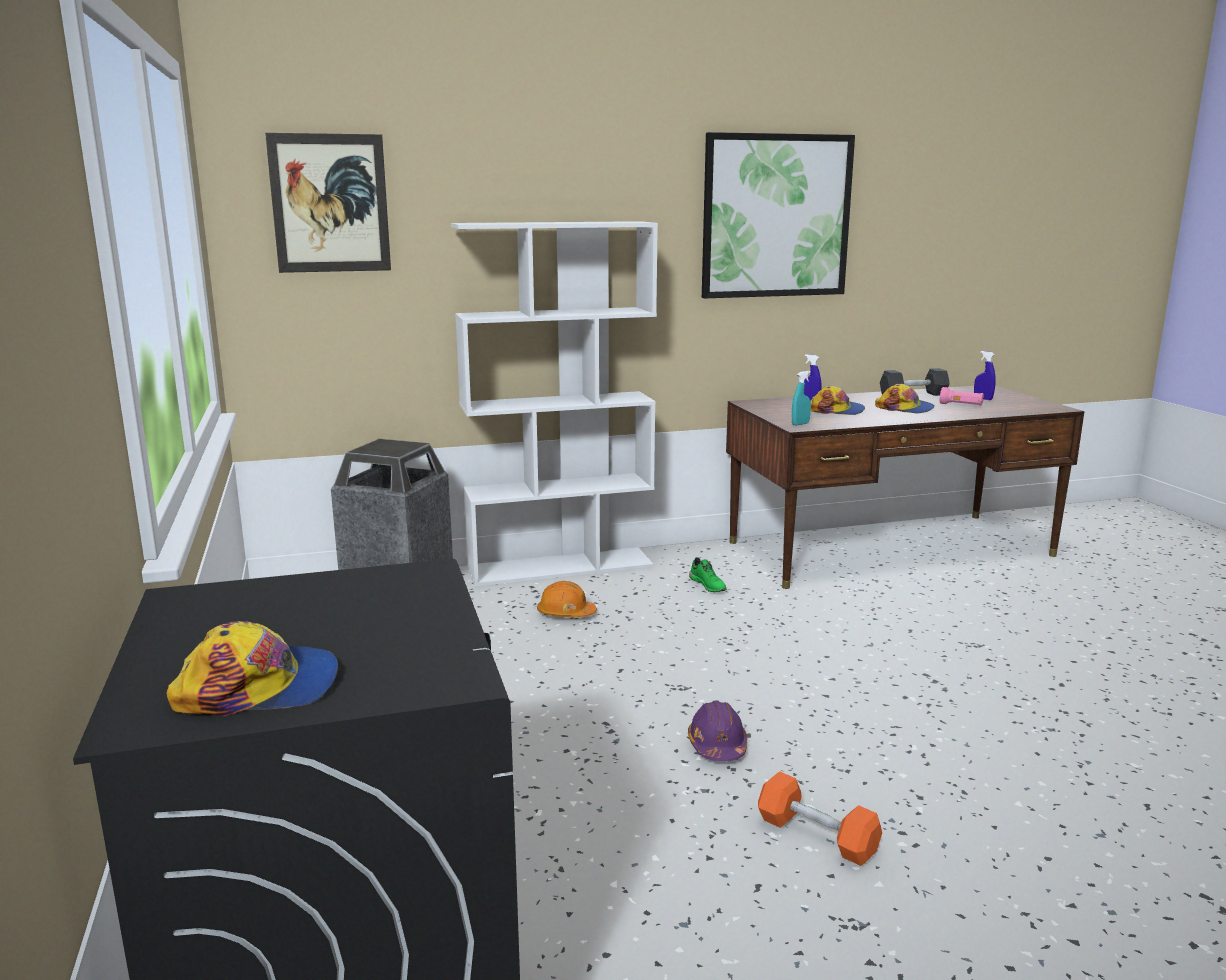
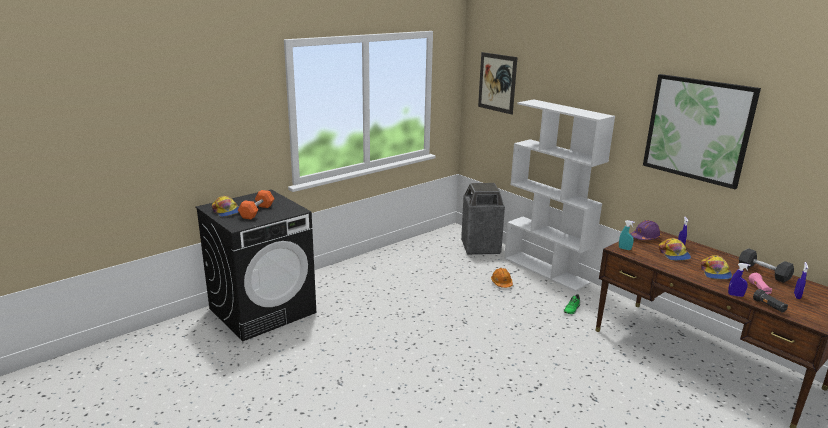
camera: 65 degrees right, 5 degrees up
purple hard hat [688,700,747,762] -> purple hard hat moved to [631,220,661,240]
orange dumbbell [758,771,882,866] -> orange dumbbell moved to [238,190,274,219]
none -> blue spray bottle [728,263,751,297]
none -> black flashlight [753,289,788,313]

